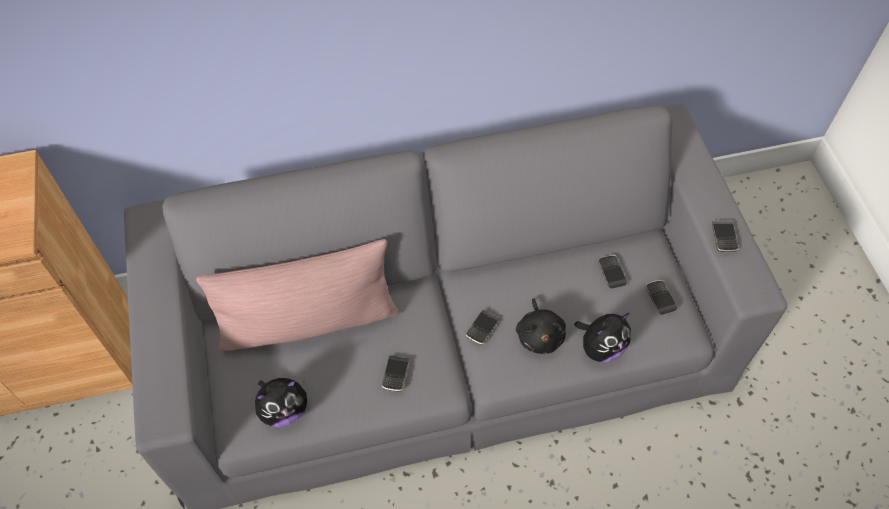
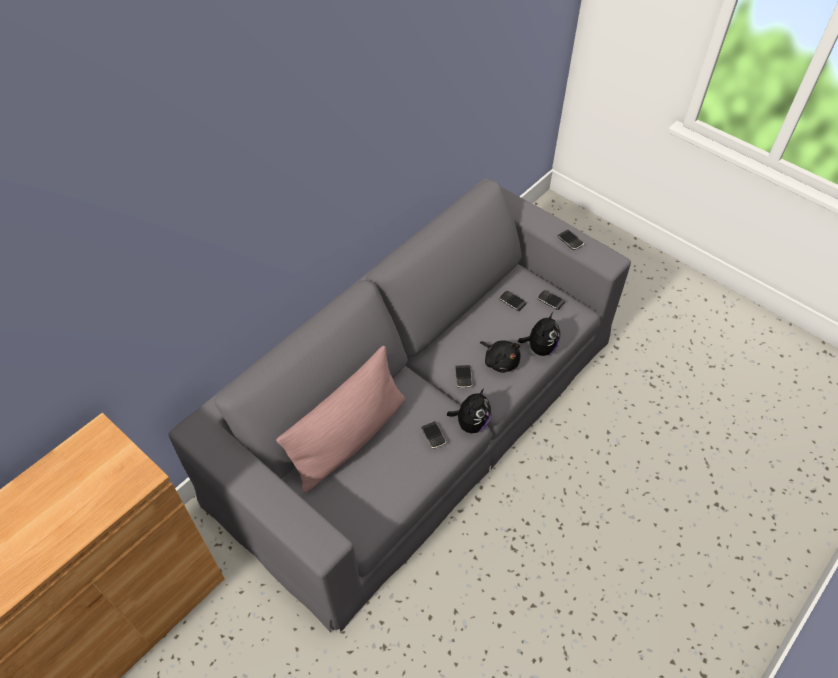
camera: 35 degrees left, 5 degrees down
plush toy [255,378,307,427] -> plush toy moved to [447,389,491,433]

